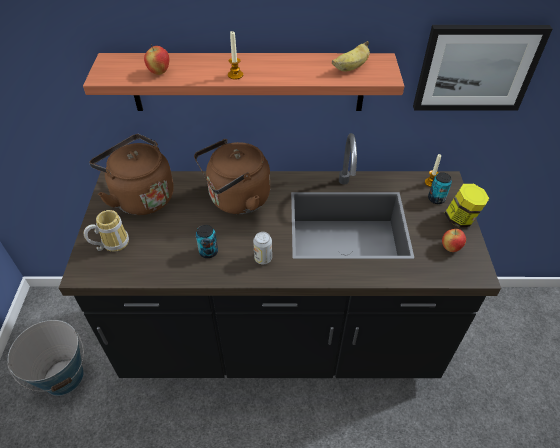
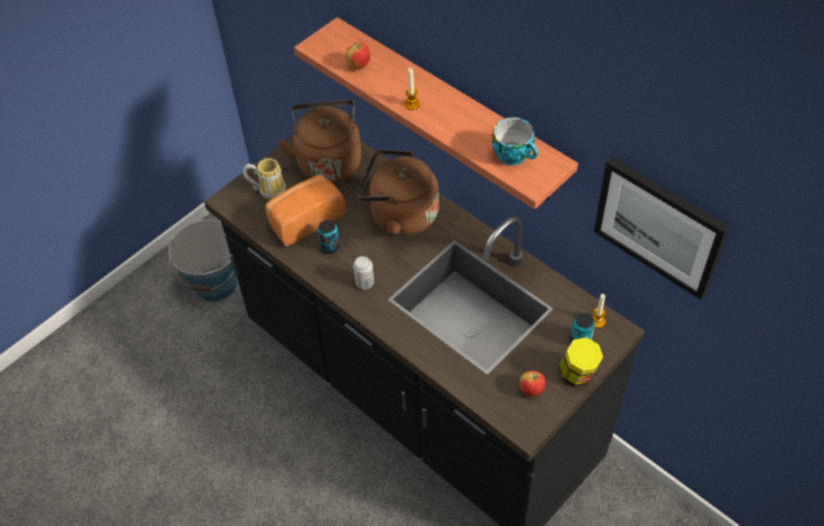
camera: 45 degrees right, 5 degrees up
banana [332,41,370,71] -> cup [492,117,538,165]
none -> bread [265,174,345,246]

